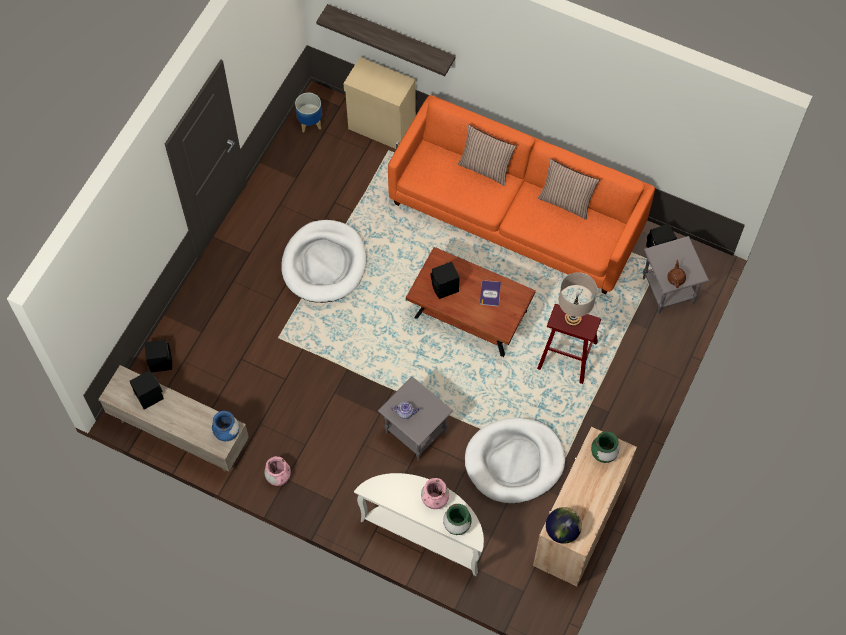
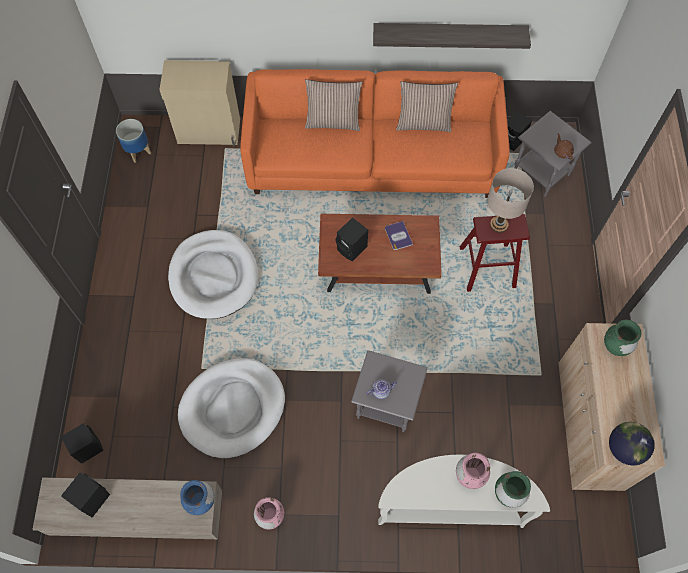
camera: 25 degrees left, 0 degrees up
shelf [316,4,456,76] -> shelf moved to [373,23,531,49]
white dog bed [465,418,565,503] -> white dog bed moved to [178,358,285,458]

